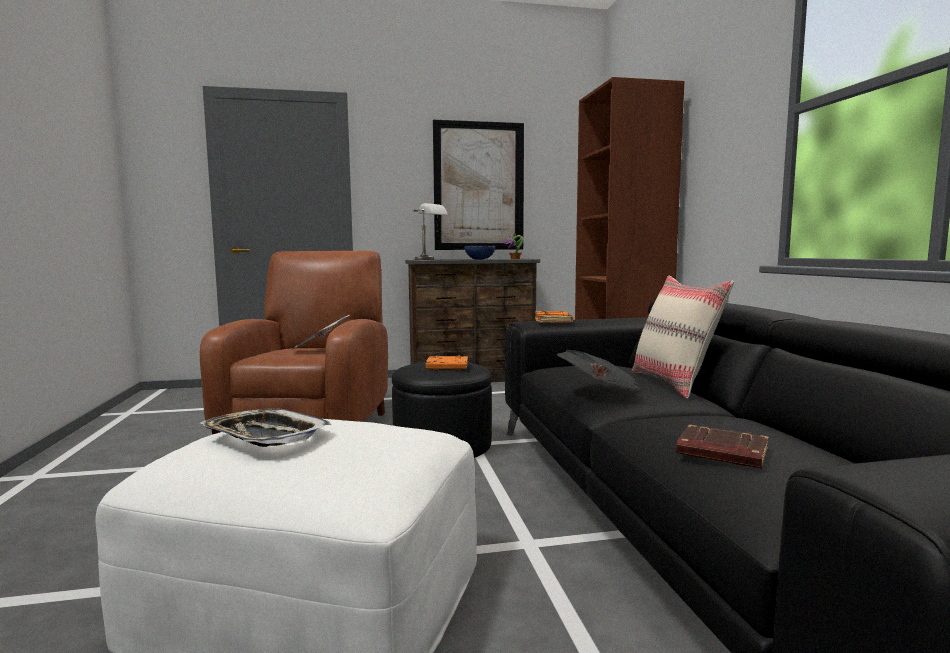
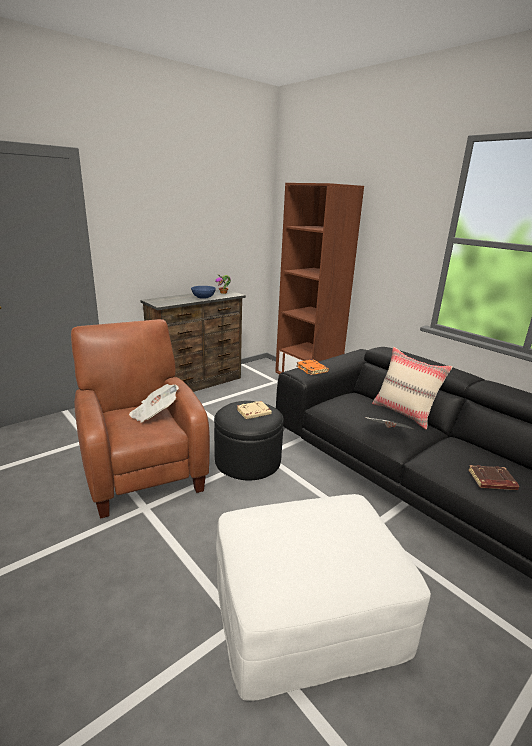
camera: 30 degrees left, 15 degrees up
tray [200,408,331,447] -> none
grey table lamp [412,203,448,260] -> none
orange book [426,356,468,370] -> beige book [237,401,272,419]
picture [433,120,524,250] -> none

